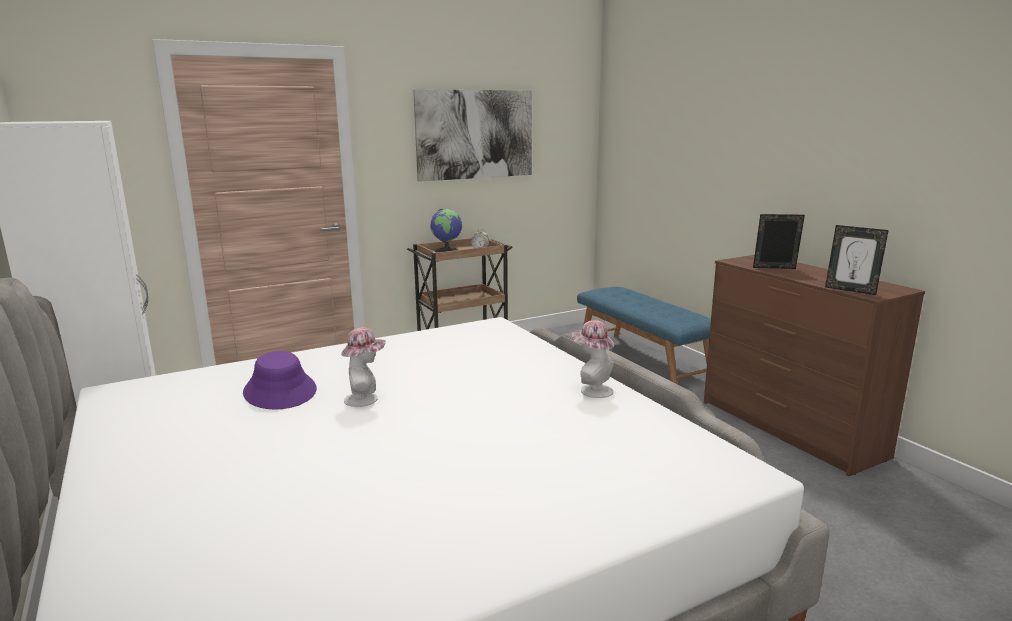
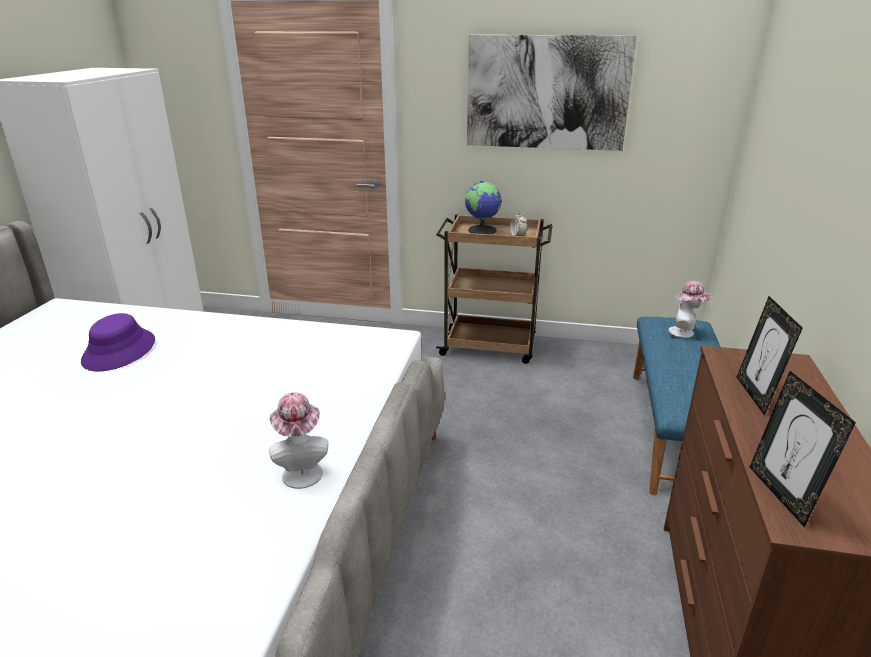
camera: 40 degrees right, 10 degrees up
hat [341,327,386,407] -> hat moved to [668,281,712,338]
picture frame [753,214,805,269] -> picture frame turned 135 degrees counterclockwise [737,296,803,416]

